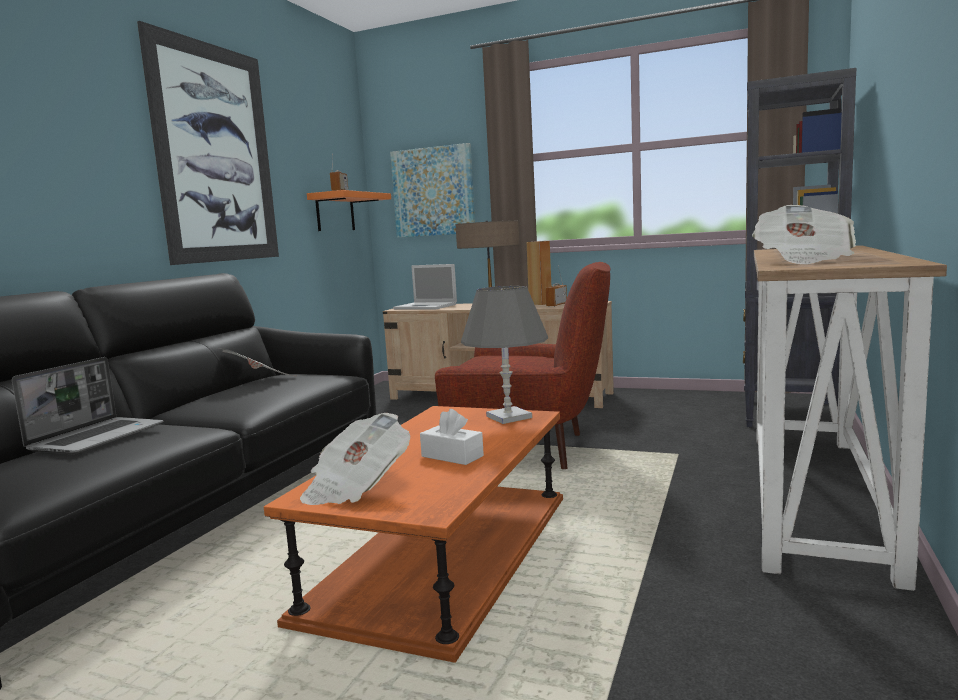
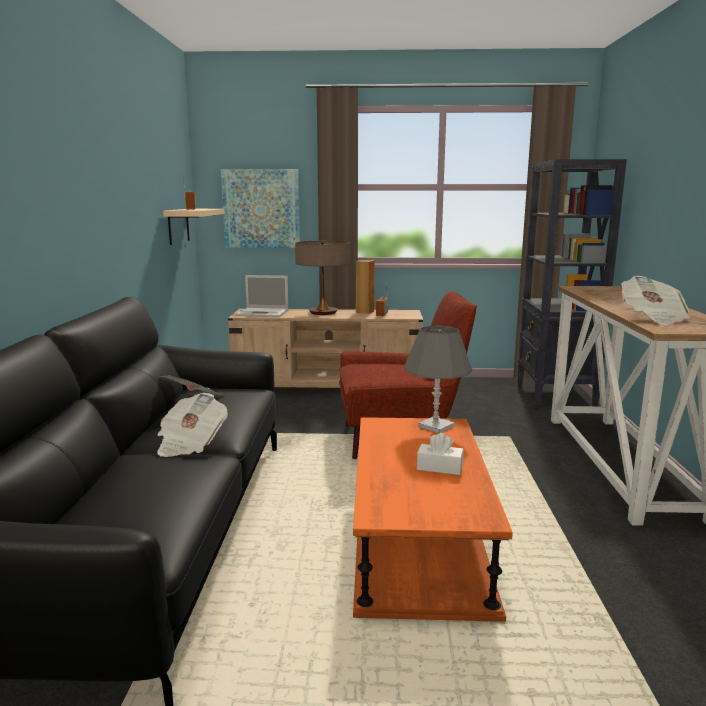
camera: 20 degrees left, 5 degrees up
laptop [12,357,164,454] -> none
picture [137,21,279,265] -> none
newspaper [300,413,410,505] -> newspaper moved to [157,393,228,457]
orange shelf [307,190,391,231] -> beige shelf [163,209,225,245]

